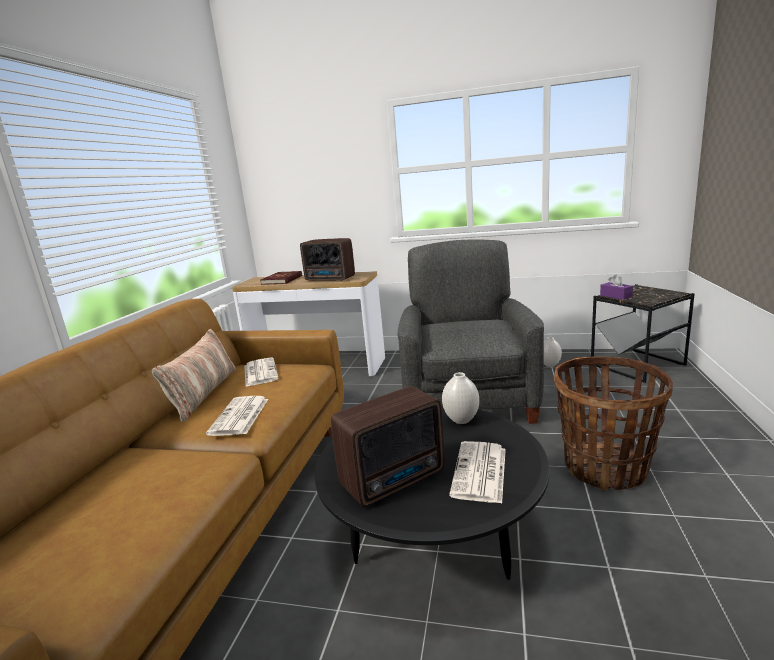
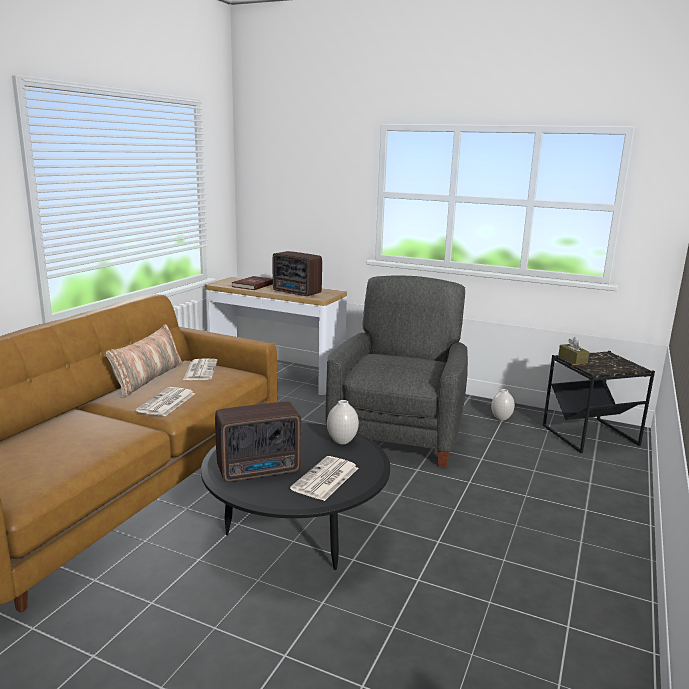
camera: 10 degrees right, 0 degrees up
basket [554,357,673,491] -> none
purple tissue box [600,274,633,300] -> brown tissue box [558,337,589,365]

